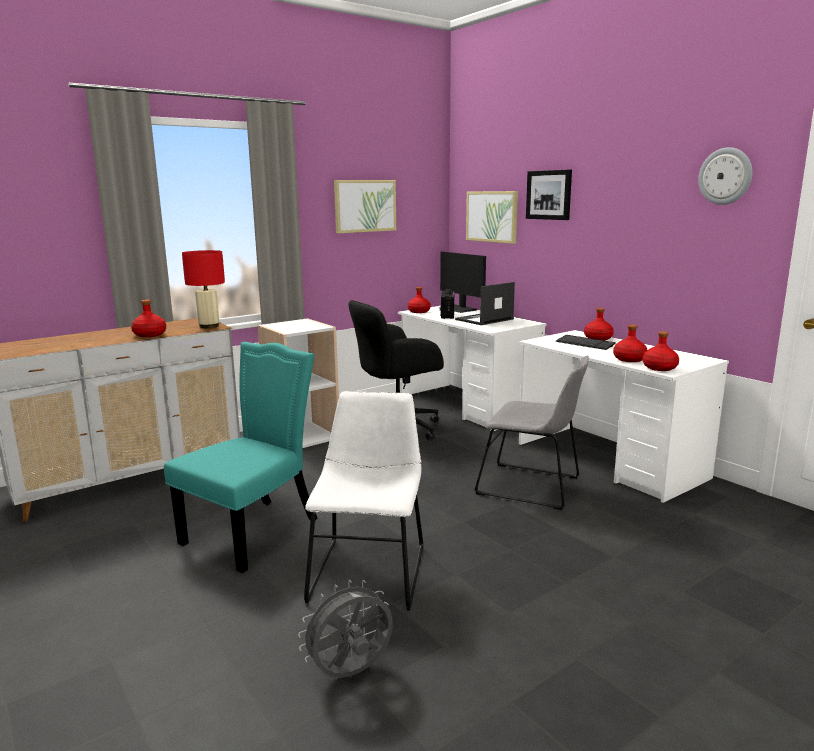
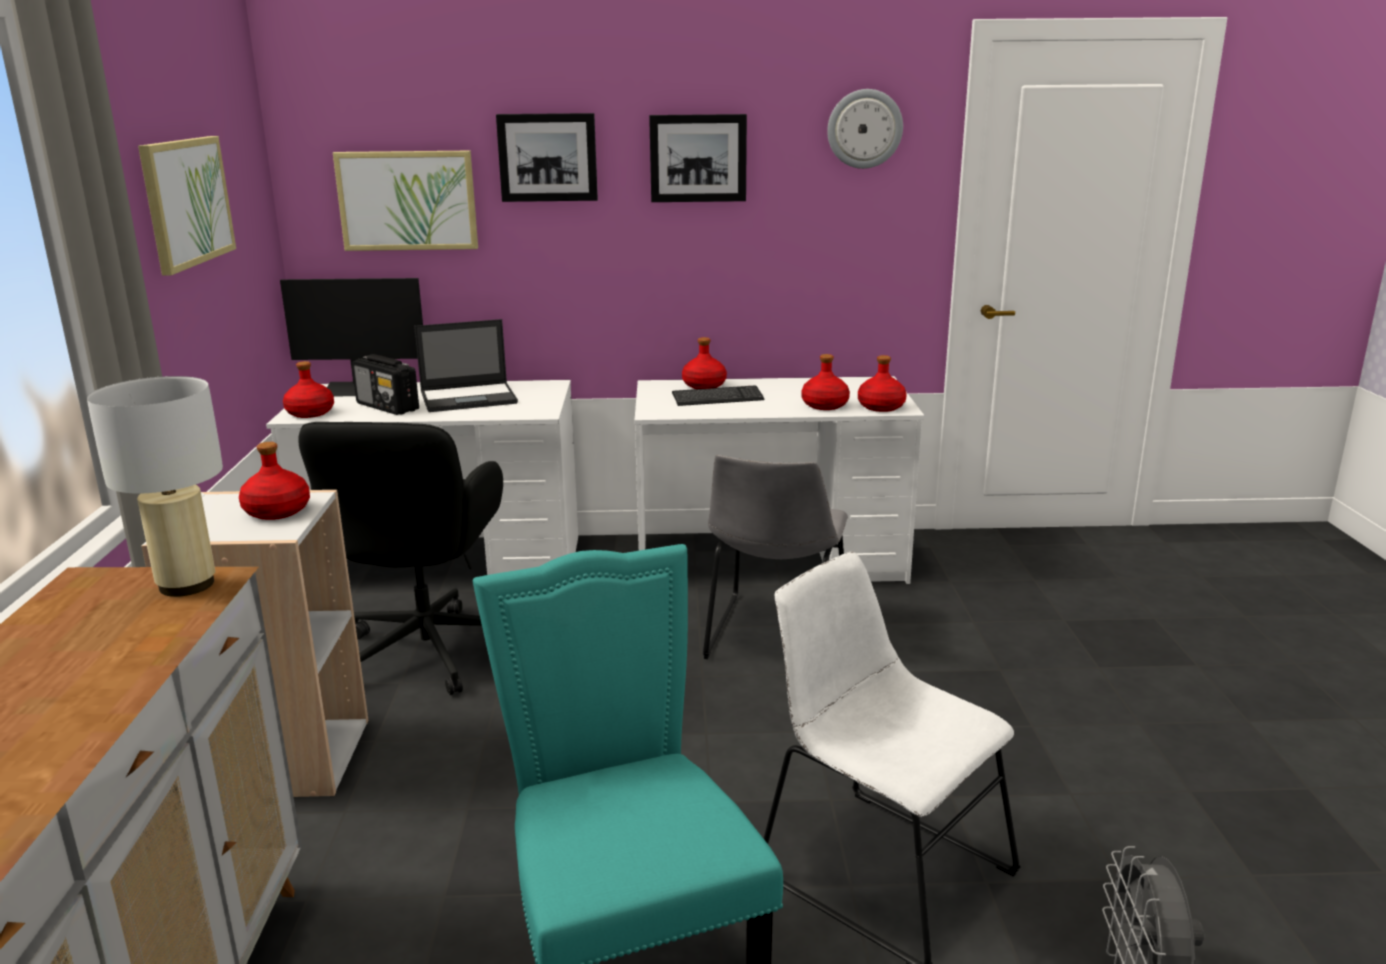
camera: 55 degrees left, 5 degrees up
red bottle [131,300,166,337] -> red bottle moved to [239,442,310,520]
red table lamp [182,250,225,328] -> white table lamp [87,376,223,597]
laptop [455,282,515,325] -> laptop turned 105 degrees counterclockwise [414,319,518,412]
grey chair [474,356,589,510] -> grey chair turned 135 degrees clockwise [703,455,848,659]
none -> picture [649,114,747,202]

